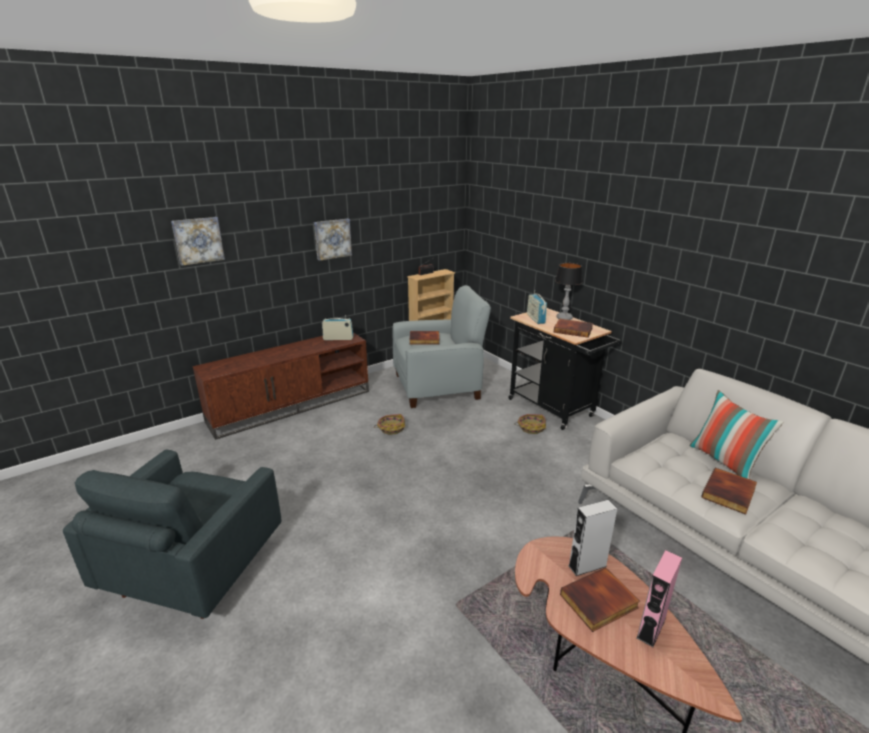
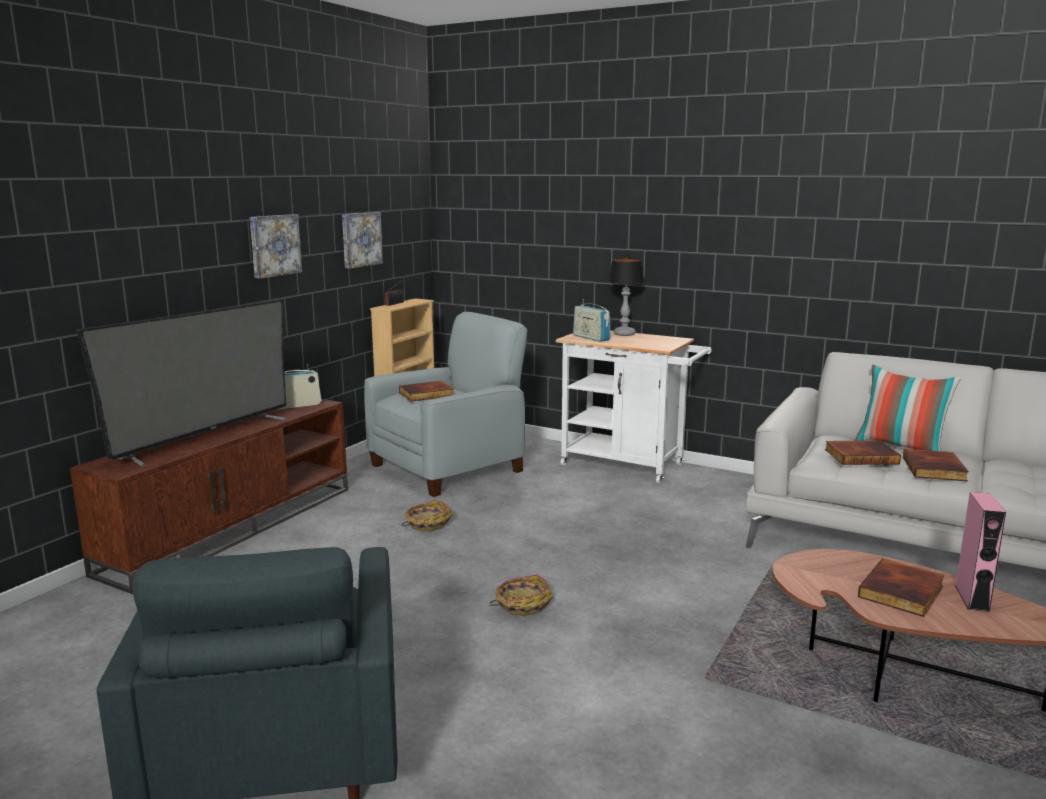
camera: 25 degrees left, 10 degrees down
picture [171,217,225,266] -> picture moved to [342,212,383,269]
black cart [508,308,622,430] -> white cart [556,330,712,483]
basket [514,414,546,434] -> basket moved to [490,575,553,616]
book [553,319,593,338] -> book moved to [825,440,901,465]
grey speaker [568,500,617,576] -> none
none -> television [77,299,287,467]

